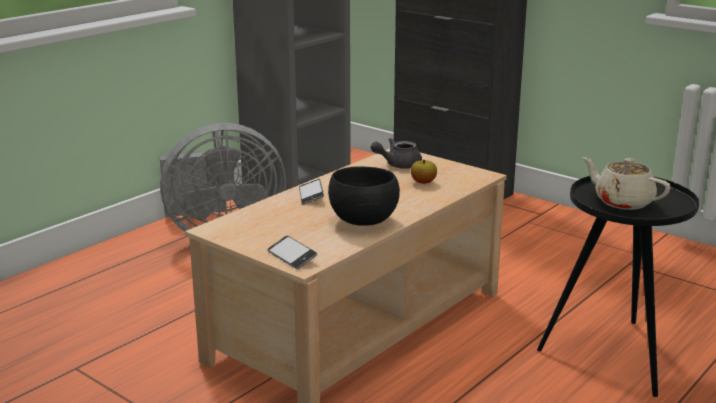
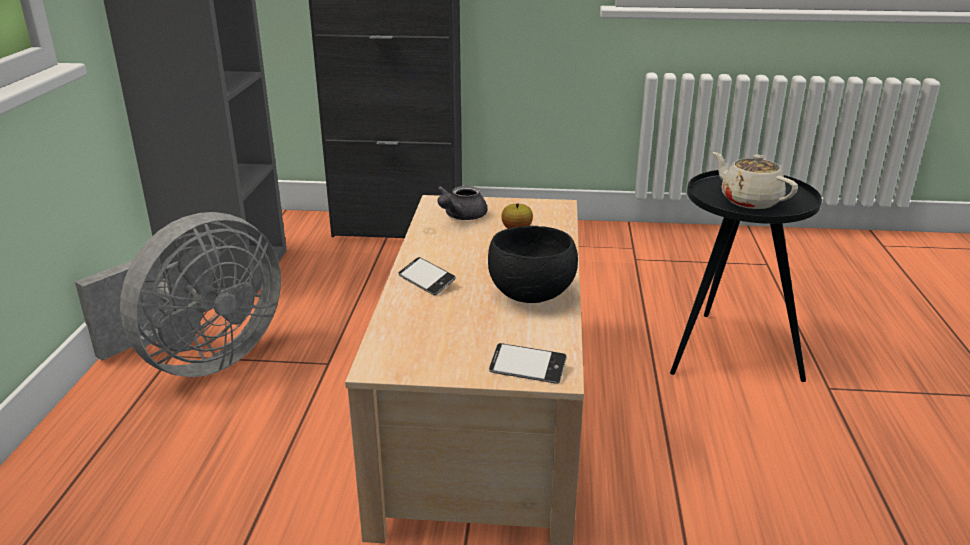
camera: 35 degrees left, 5 degrees up
beige teapot [582,157,671,210] -> beige teapot turned 45 degrees clockwise [713,152,798,209]

